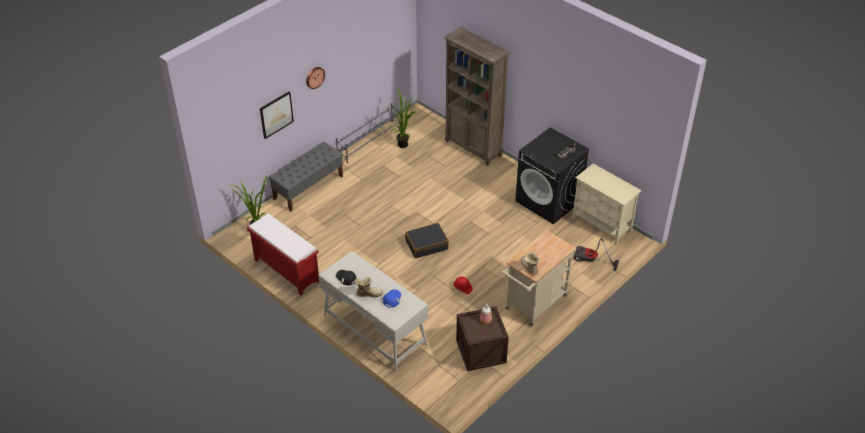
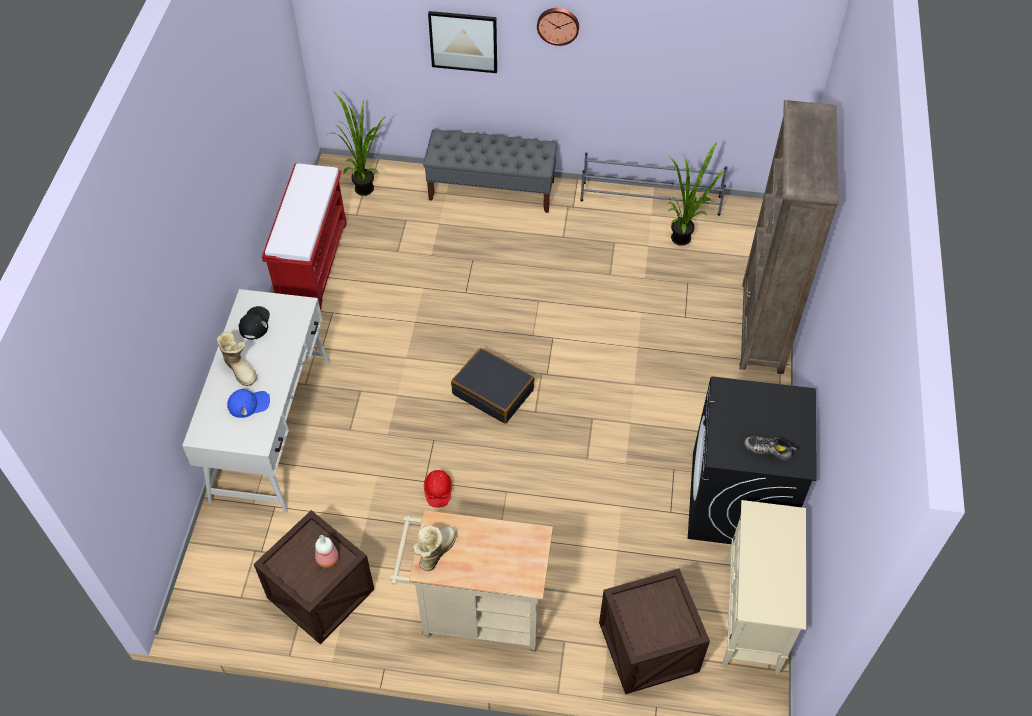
camera: 55 degrees right, 10 degrees up
vacuum cleaner [574,239,619,271] -> crate [599,568,710,694]

